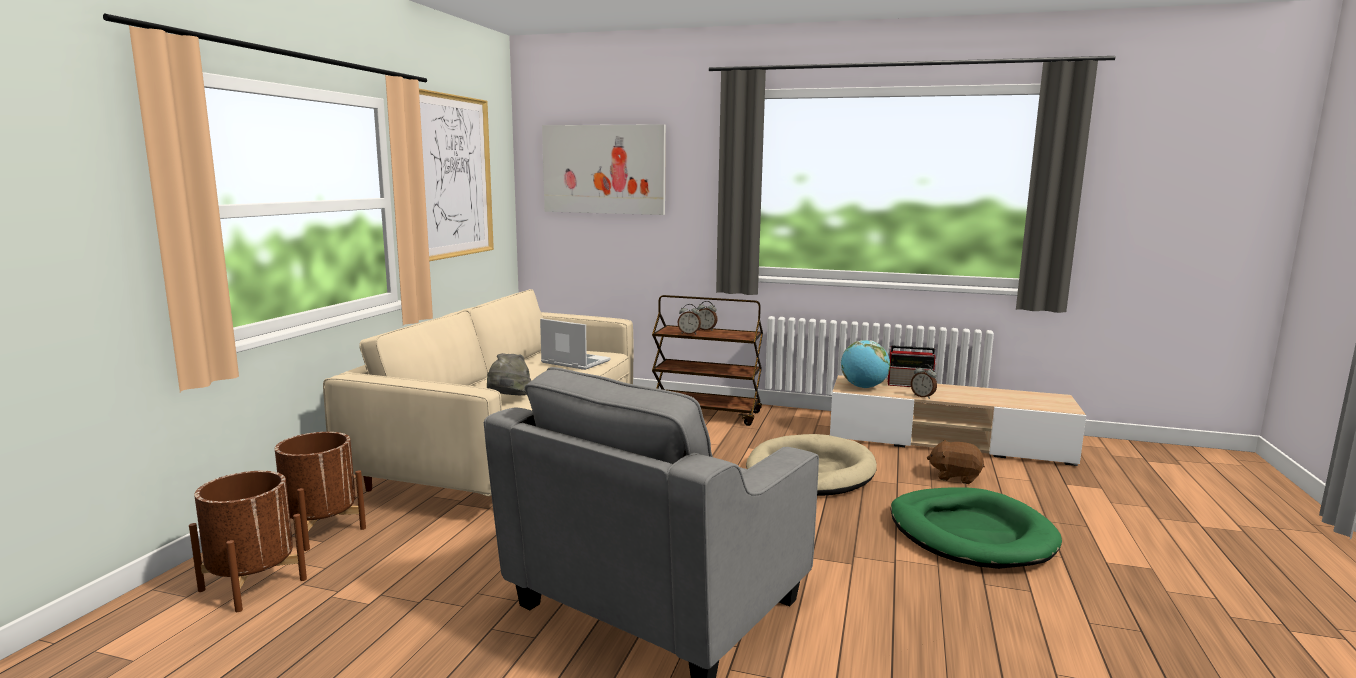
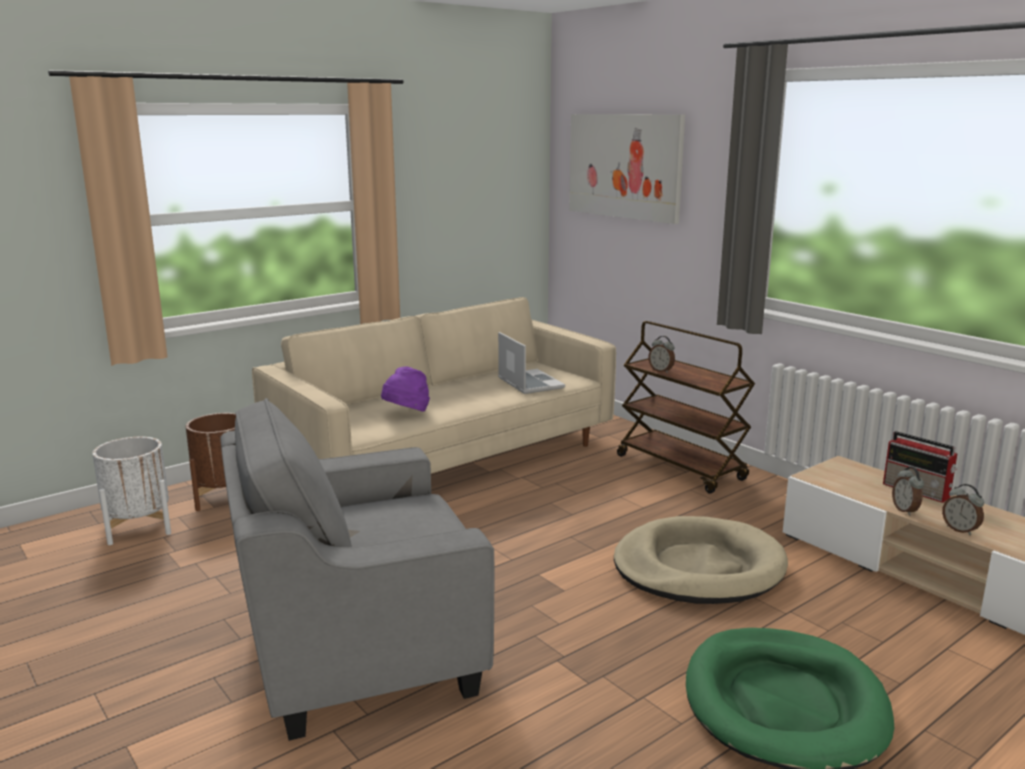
camera: 35 degrees right, 5 degrees up
brown planter [189,471,307,612] -> white planter [92,437,171,545]
picture [419,89,494,261] -> none
grey hat [487,353,531,395] -> purple hat [381,366,430,412]
alarm clock [697,301,718,331] -> alarm clock moved to [942,484,984,535]
globe [841,340,890,388] -> none
brown plush toy [927,440,985,484] -> none

